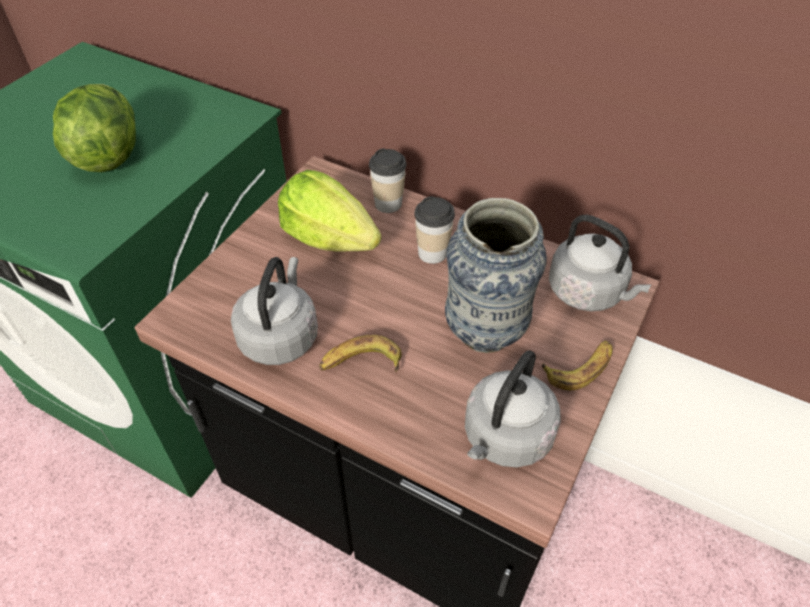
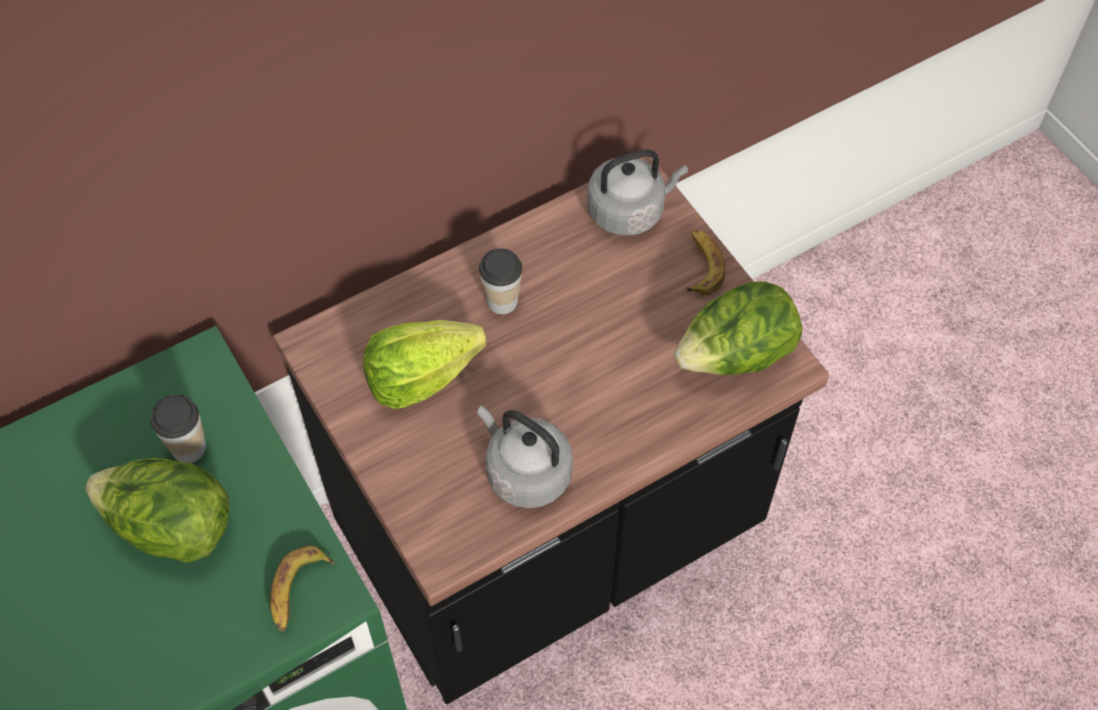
camera: 60 degrees left, 10 degrees up
banana [319,335,402,372] -> banana moved to [270,545,334,632]
cup [369,149,406,213] -> cup moved to [151,394,206,463]
vase [445,198,547,353] -> none
grey kettle [465,350,561,467] -> lettuce [674,281,802,375]

